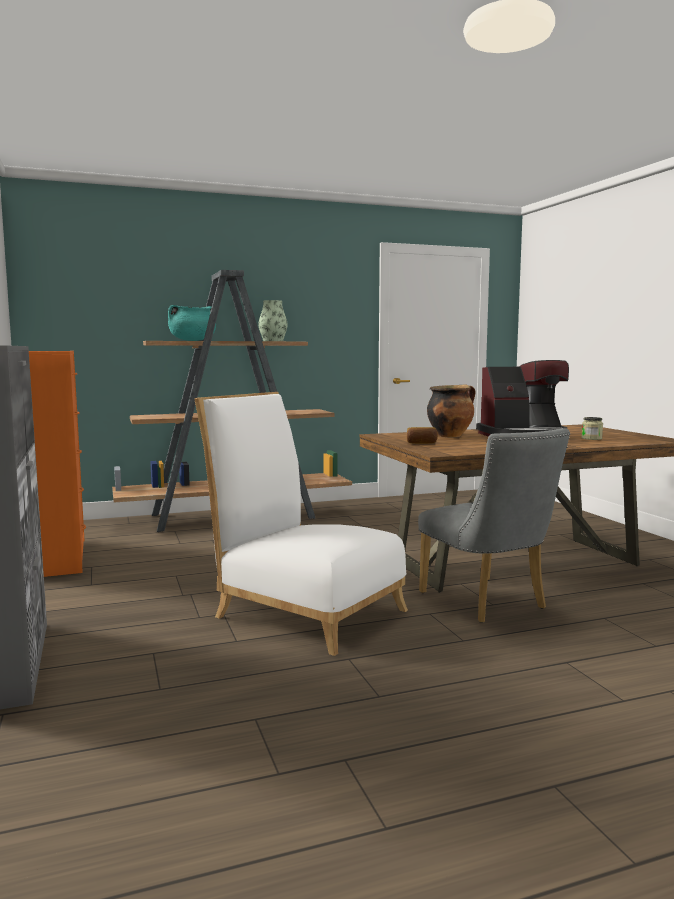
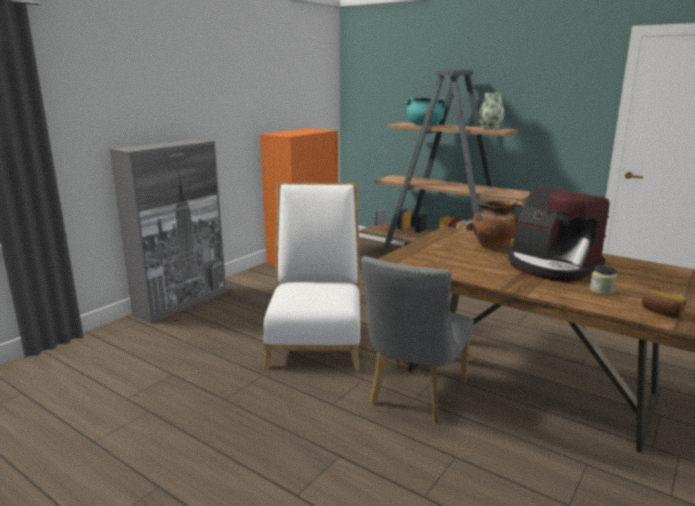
camera: 55 degrees right, 10 degrees up
bread [407,427,438,444] -> bread moved to [642,289,686,318]

